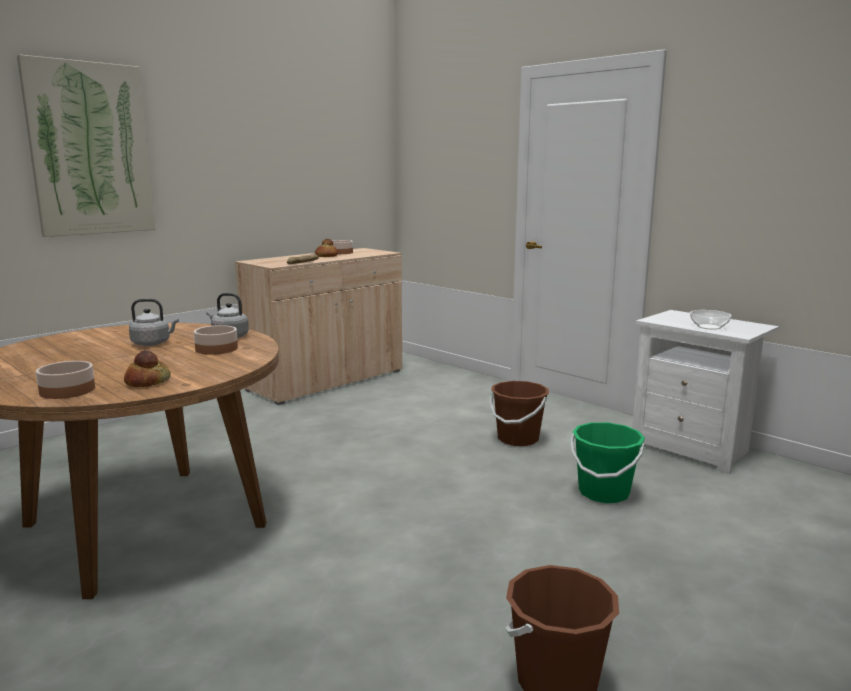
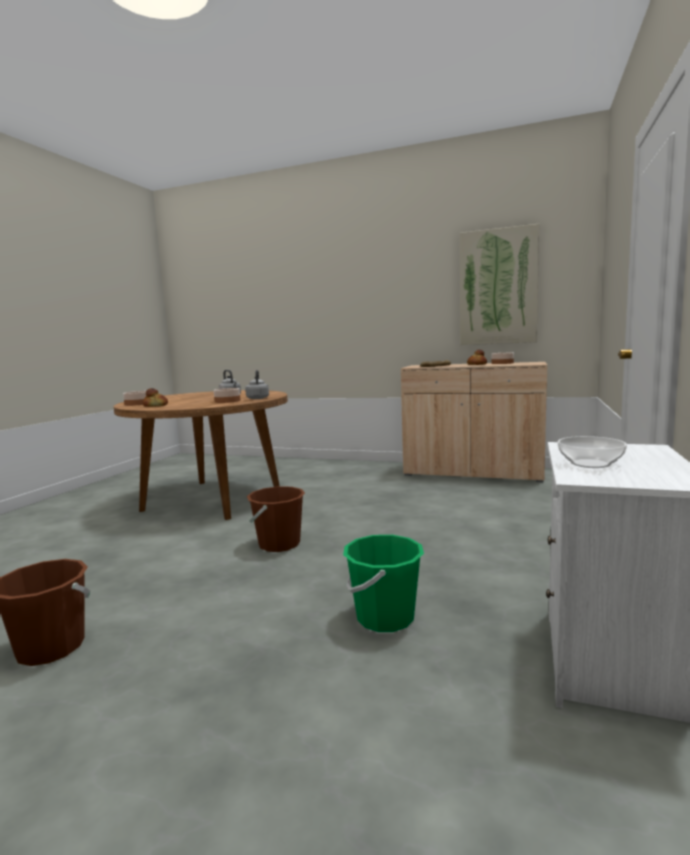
camera: 65 degrees right, 5 degrees down
picture [17,54,155,237] -> picture moved to [460,224,539,345]
brown bucket [490,381,549,446] -> brown bucket moved to [247,486,305,552]

